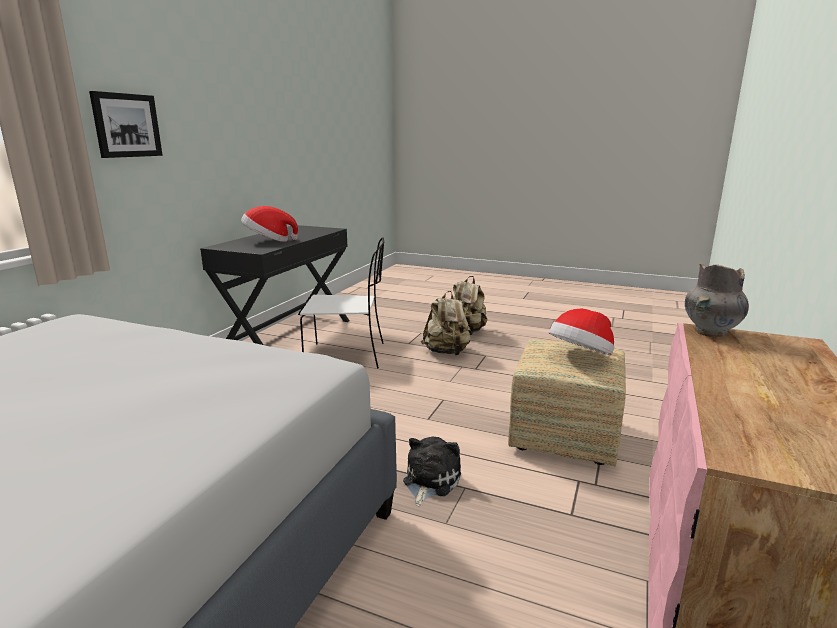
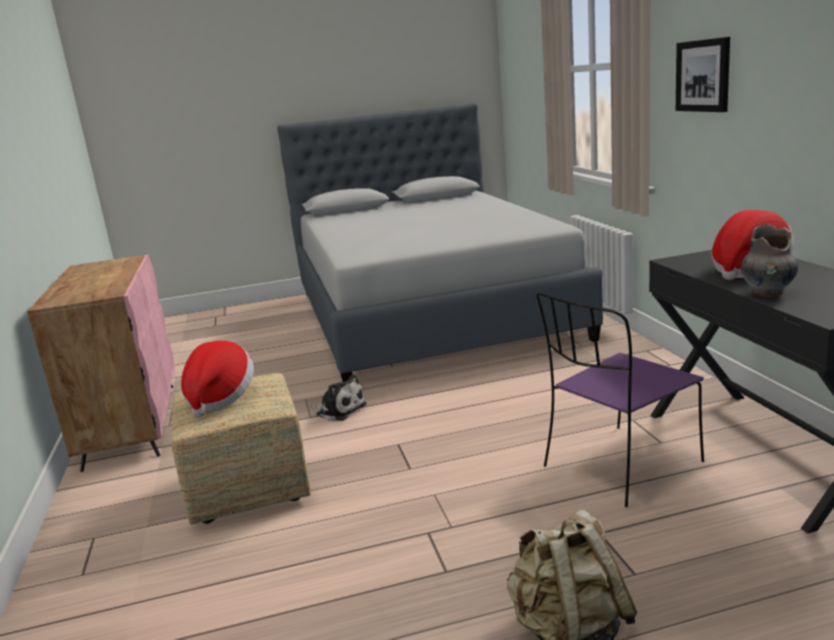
camera: 145 degrees right, 0 degrees up
white chair [300,237,384,368] -> purple chair [536,292,704,507]
plush toy [403,437,461,506] -> plush toy turned 45 degrees counterclockwise [311,374,367,421]
beige backpack [421,291,472,355] -> none
grey vase [685,264,749,338] -> grey vase moved to [741,224,798,297]

